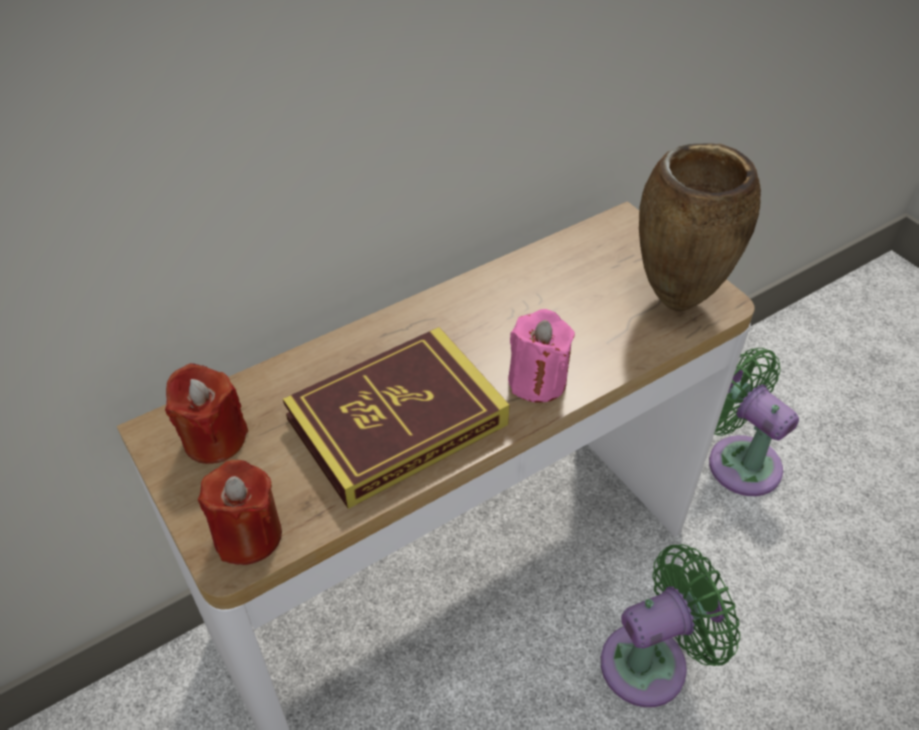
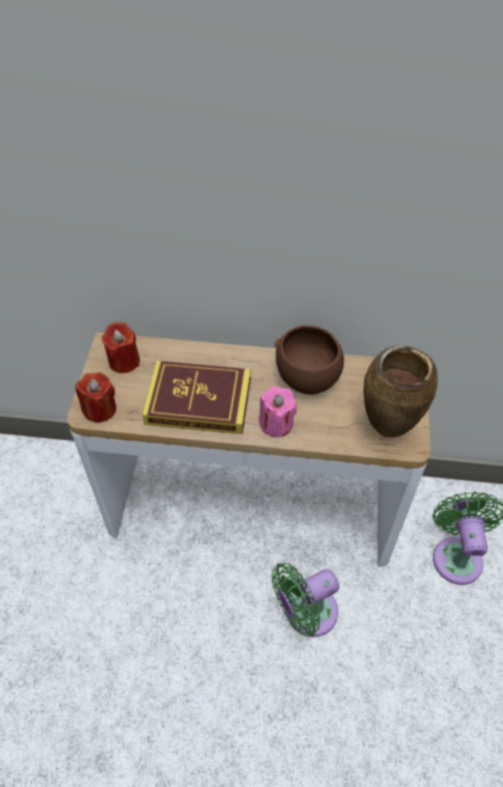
camera: 40 degrees right, 5 degrees up
green fan [601,544,740,707] -> green fan turned 135 degrees clockwise [271,563,339,637]
none -> brown bowl [275,325,344,394]

